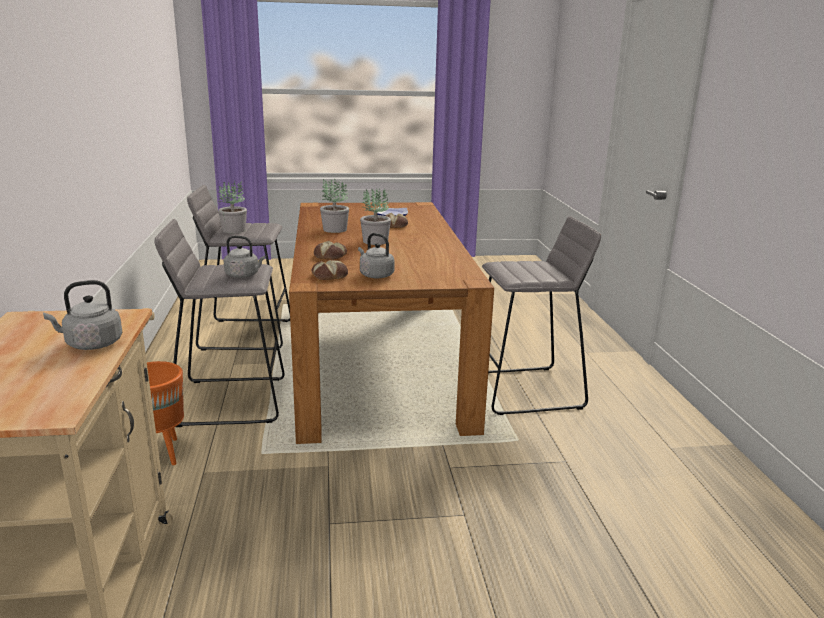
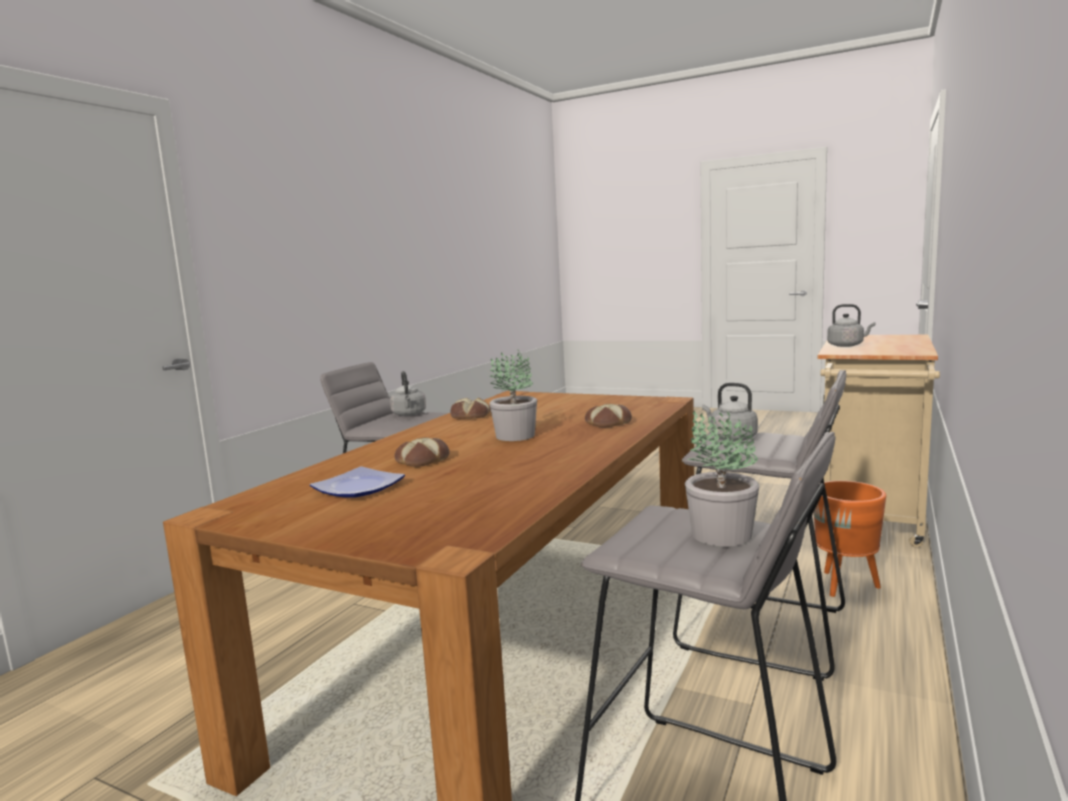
camera: 145 degrees left, 10 degrees down
bread [312,260,348,280] -> bread moved to [450,398,491,419]
potted plant [320,179,349,233] -> none
grey kettle [358,233,395,279] -> grey kettle moved to [390,371,426,416]

